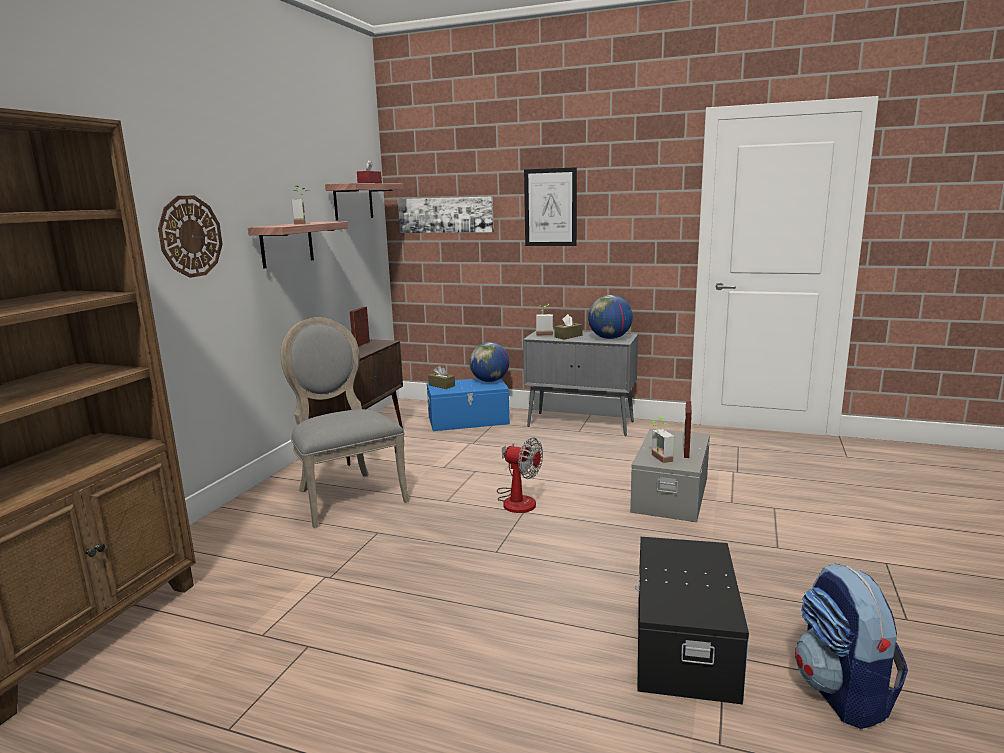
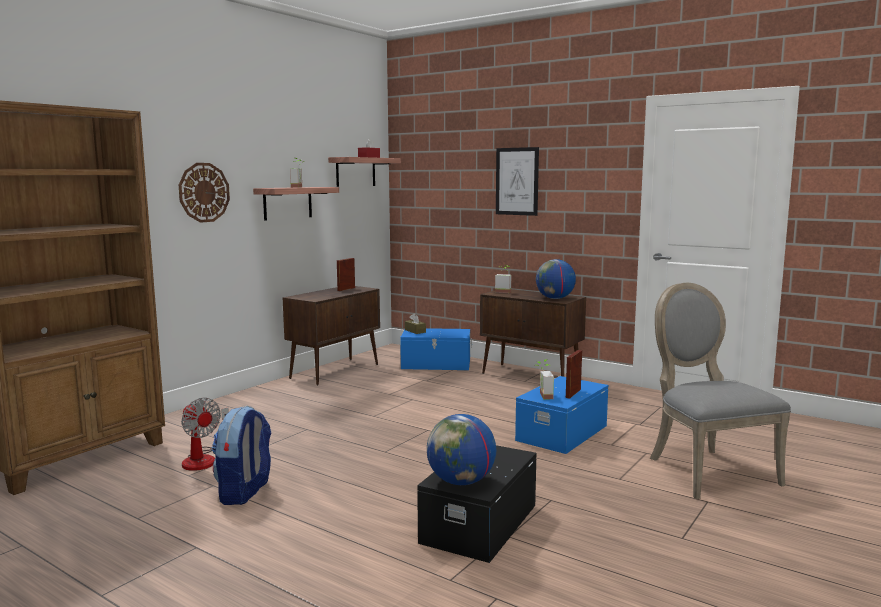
camera: 15 degrees right, 5 degrees down
grey chair [280,317,409,528] -> grey chair moved to [650,283,791,499]
picture [398,196,494,233] -> none
globe [469,342,509,382] -> globe moved to [427,414,496,485]
fan [497,437,543,513] -> fan moved to [181,398,229,471]
grey cabinet [523,330,638,436] -> brown cabinet [480,289,586,377]
brown tissue box [554,314,583,339] -> none
grey storage box [630,429,710,522] -> blue storage box [515,376,608,454]
backpack [795,564,908,729] -> backpack moved to [212,406,271,505]

